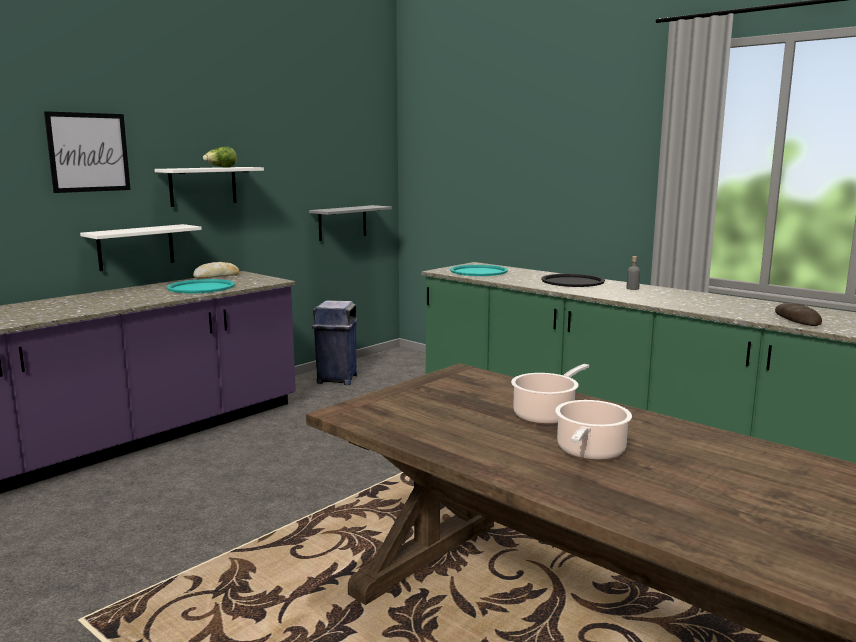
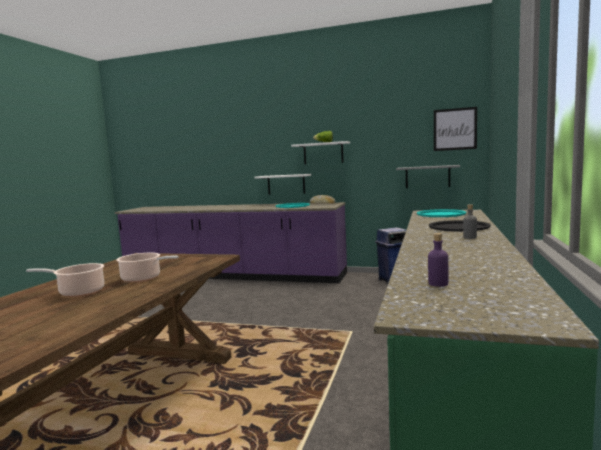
camera: 65 degrees right, 5 degrees down
picture [44,111,131,193] -> picture moved to [434,107,477,151]
bread [775,303,822,326] -> purple bottle [428,233,448,287]

